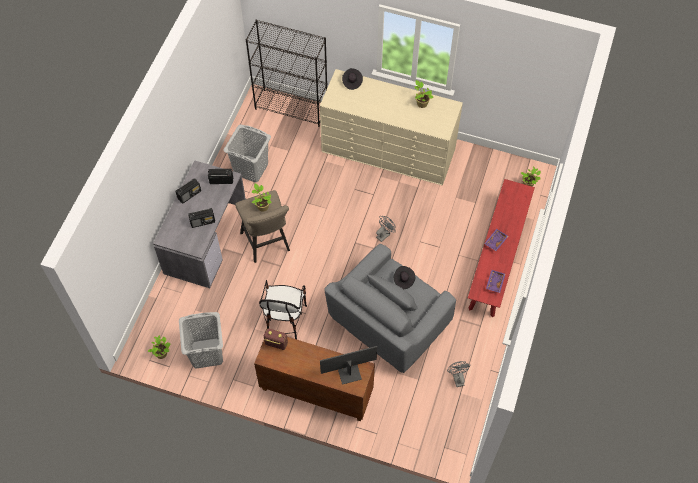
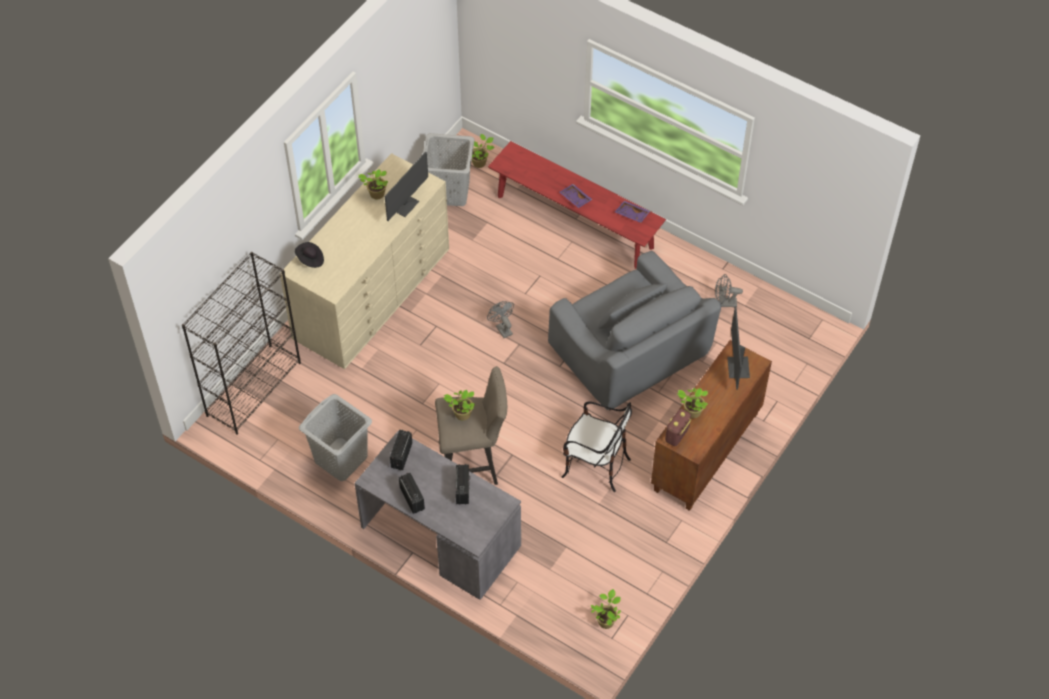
camera: 75 degrees left, 5 degrees down
grey laundry basket [179,312,223,368] -> grey laundry basket moved to [423,133,475,206]
black hat [394,266,415,289] -> none
none -> monitor [385,152,428,221]
none -> potted plant [678,388,708,418]

